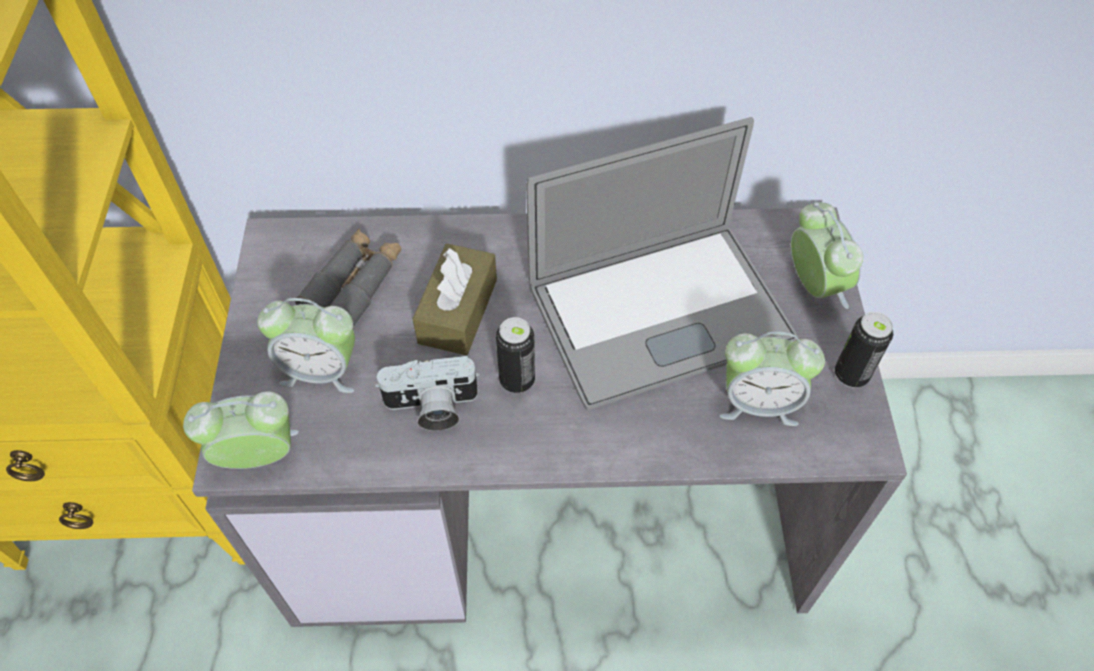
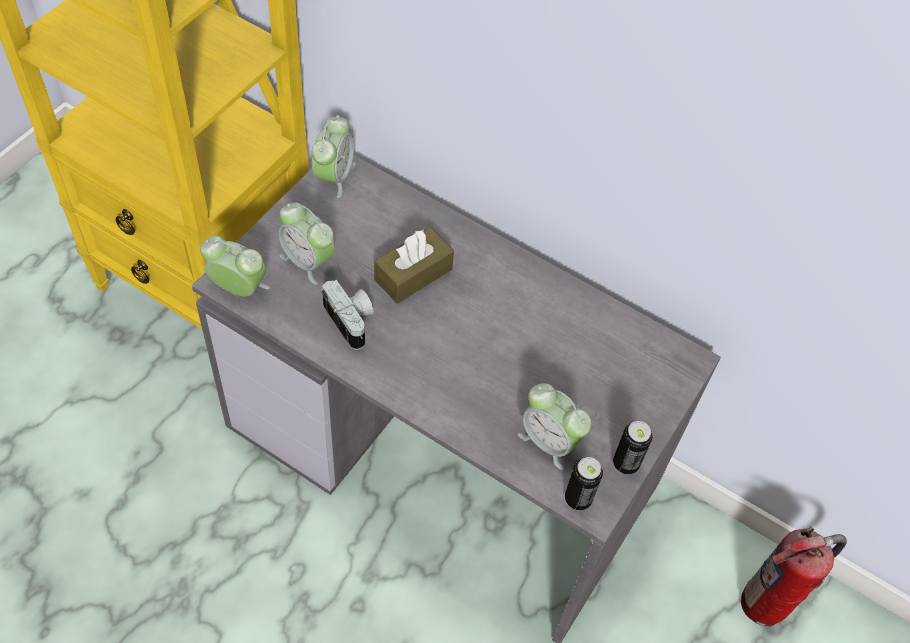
camera: 30 degrees right, 0 degrees up
grey binoculars [295,229,401,327] -> none
camera [375,355,480,431] -> camera turned 150 degrees counterclockwise [322,280,374,350]
can [496,317,535,393] -> can moved to [565,457,603,510]
laptop [526,117,798,410] -> none
alarm clock [791,202,863,309] -> alarm clock moved to [312,115,356,198]
none -> fire extinguisher [741,526,847,626]

